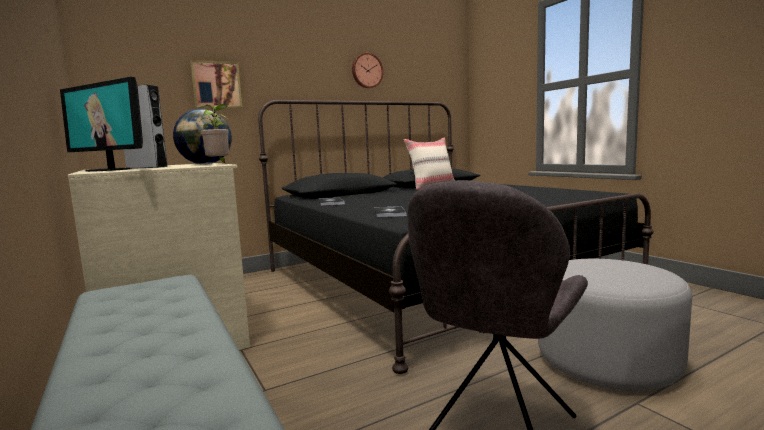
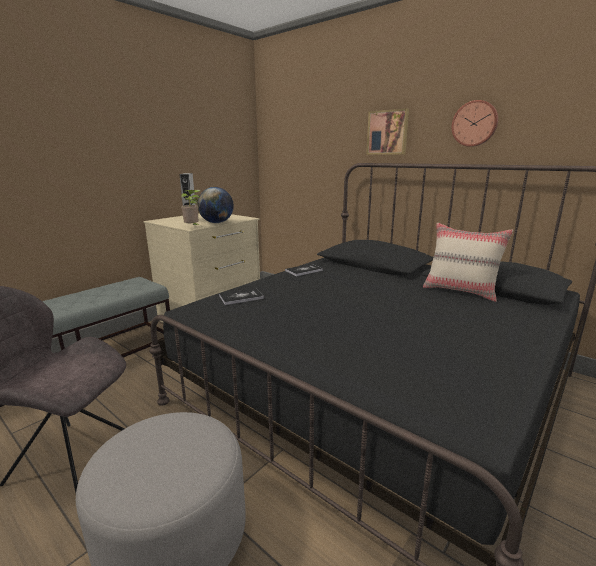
camera: 70 degrees right, 10 degrees up
monitor [60,77,143,172] -> none
picture [190,60,242,108] -> picture moved to [366,108,409,155]

